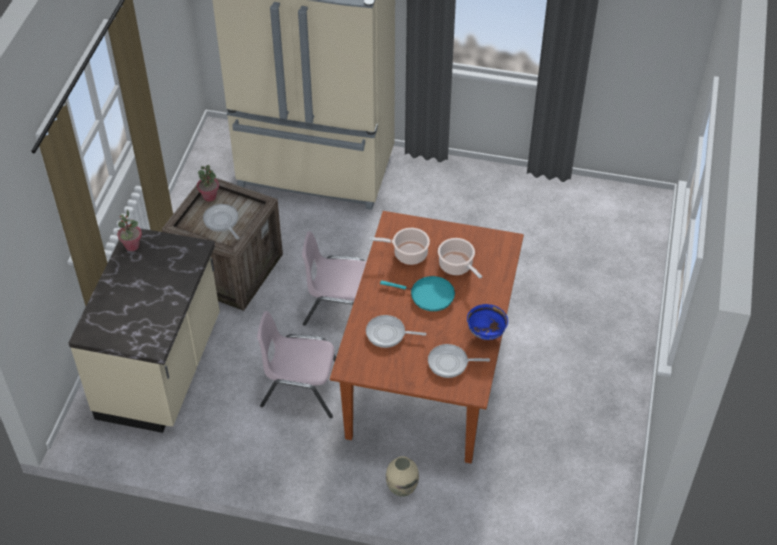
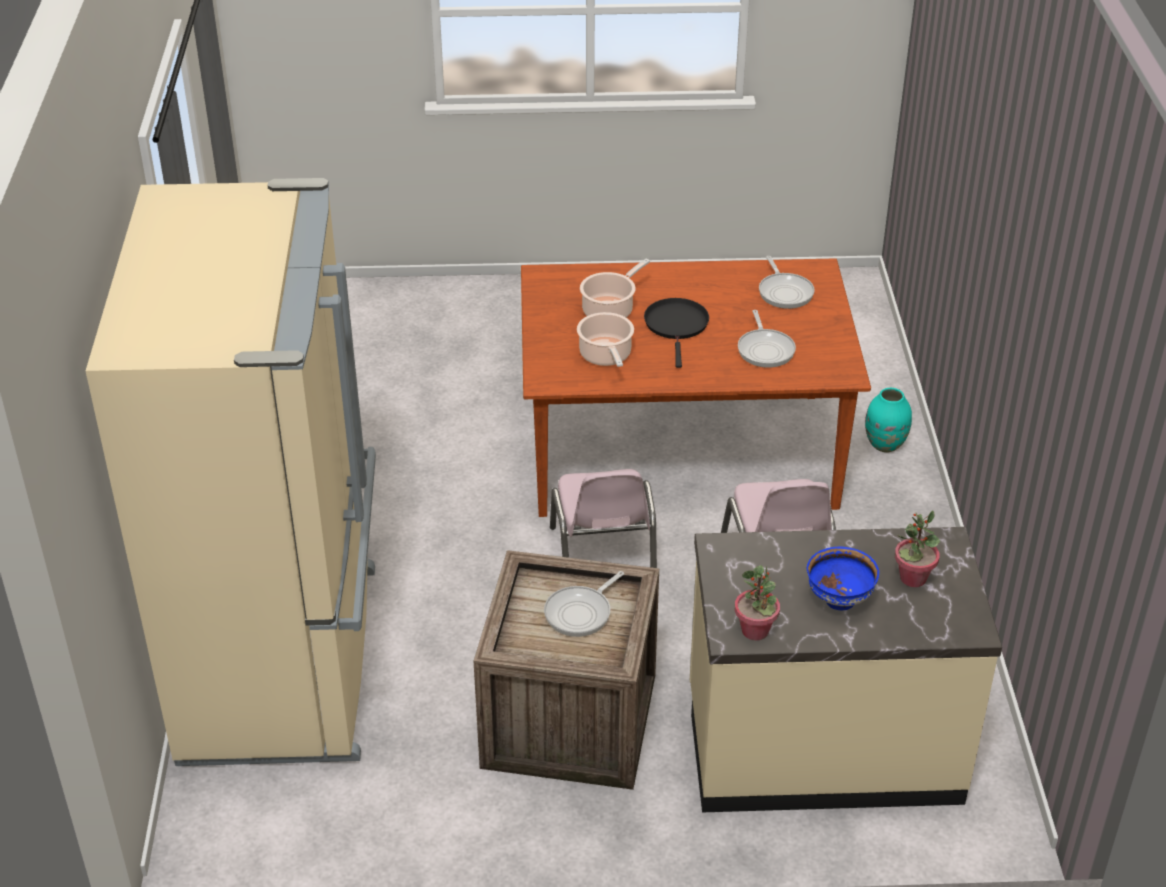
camera: 105 degrees left, 10 degrees down
potted plant [197,165,219,202] -> potted plant moved to [895,510,940,587]
turquoise frying pan [380,276,455,311] -> black frying pan [644,298,709,368]
beige vase [386,456,419,497] -> turquoise vase [865,388,912,452]
blue bowl [467,304,508,340] -> blue bowl moved to [807,547,879,610]

